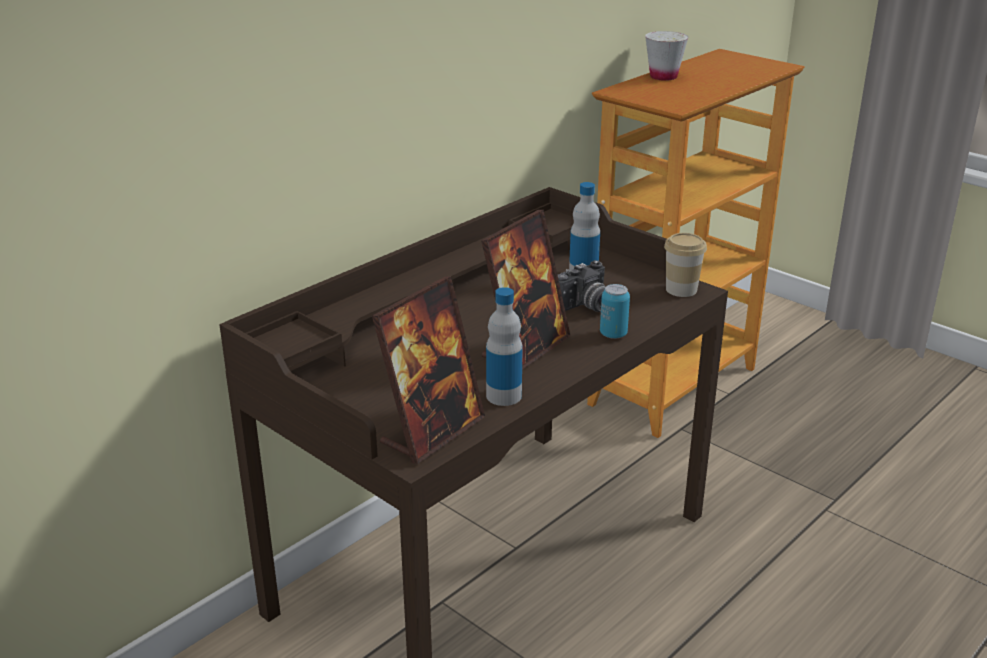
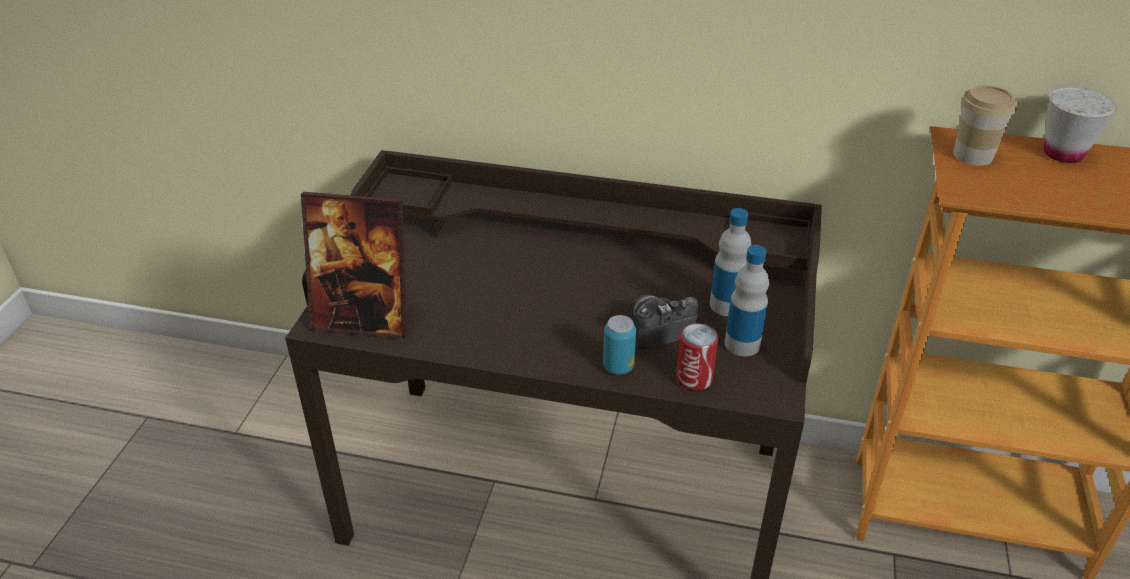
camera: 60 degrees right, 10 degrees up
picture frame [481,210,570,370] -> none
bottle [486,287,523,406] -> bottle moved to [725,245,769,356]
camera [558,260,606,312] -> camera turned 135 degrees clockwise [633,294,698,350]
cup [664,233,707,297] -> cup moved to [953,85,1017,166]
none -> can [676,323,718,390]

